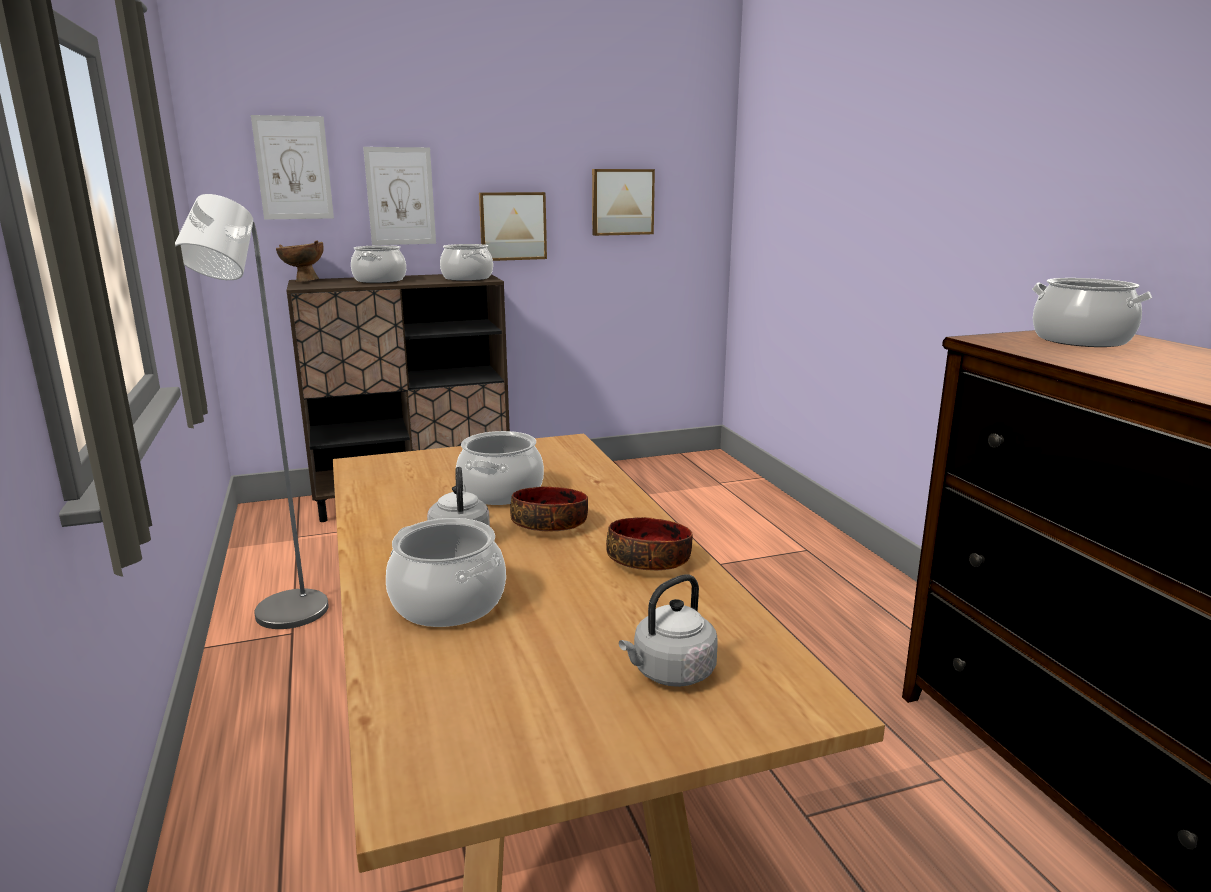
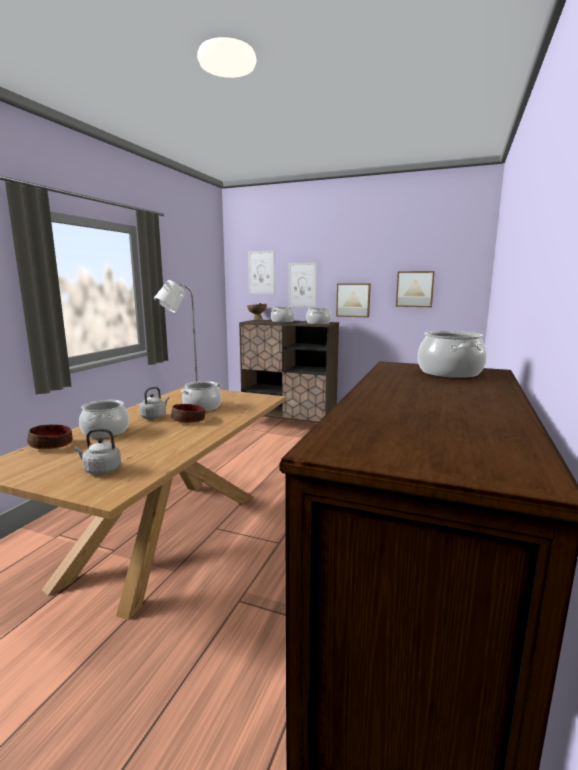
camera: 40 degrees right, 5 degrees down
bowl [606,517,693,571] -> bowl moved to [27,425,72,449]

